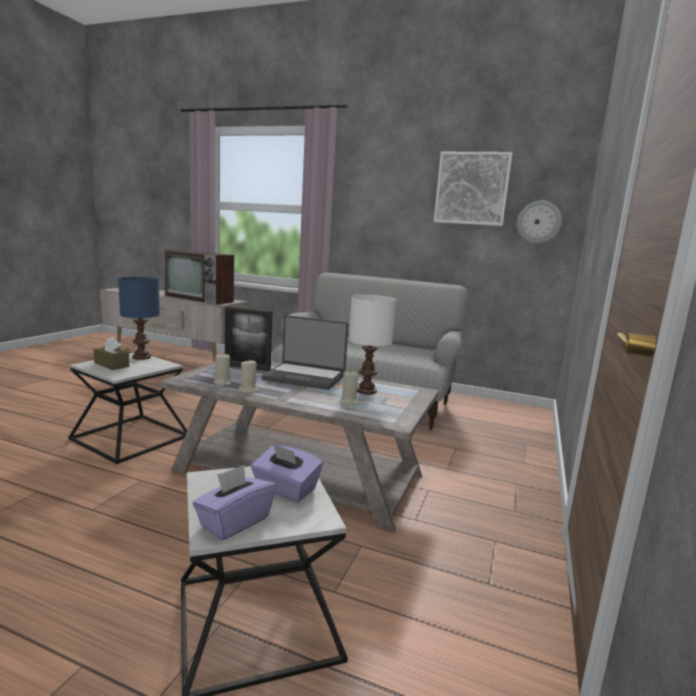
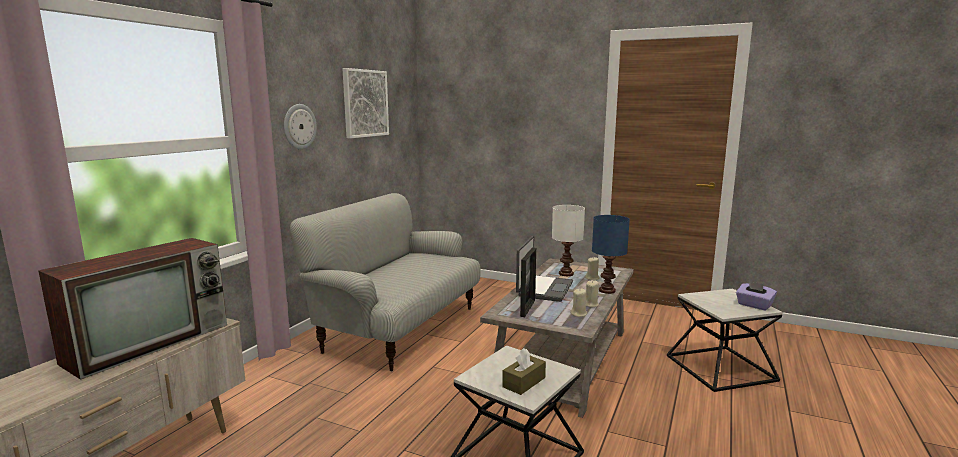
camera: 85 degrees left, 0 degrees up
blue table lamp [118,277,160,360] -> blue table lamp moved to [592,215,630,294]
purple tissue box [251,444,323,502] -> none
wall clock [517,201,562,244] -> wall clock moved to [284,104,317,150]

